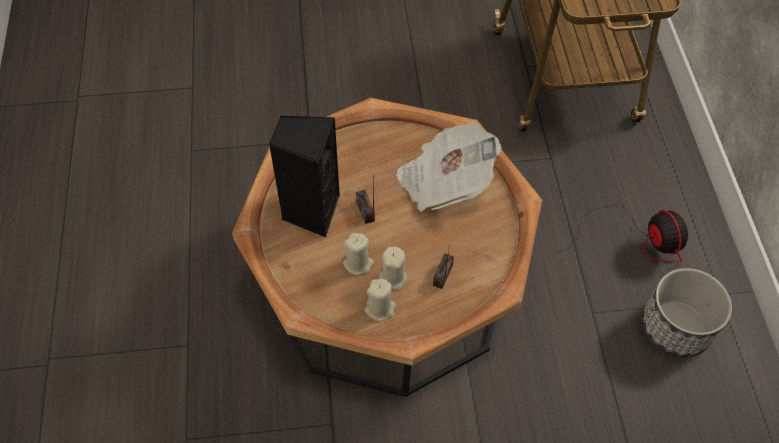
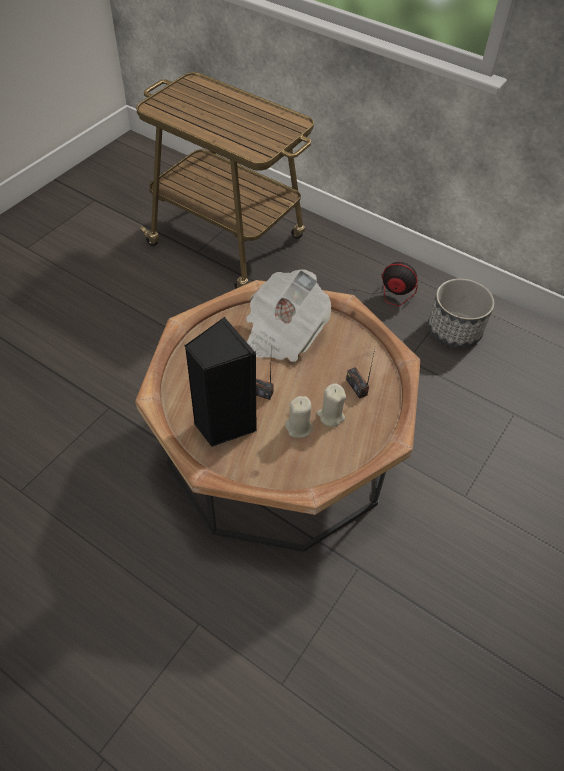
camera: 50 degrees left, 5 degrees down
beige candle [365,279,396,321] -> none

